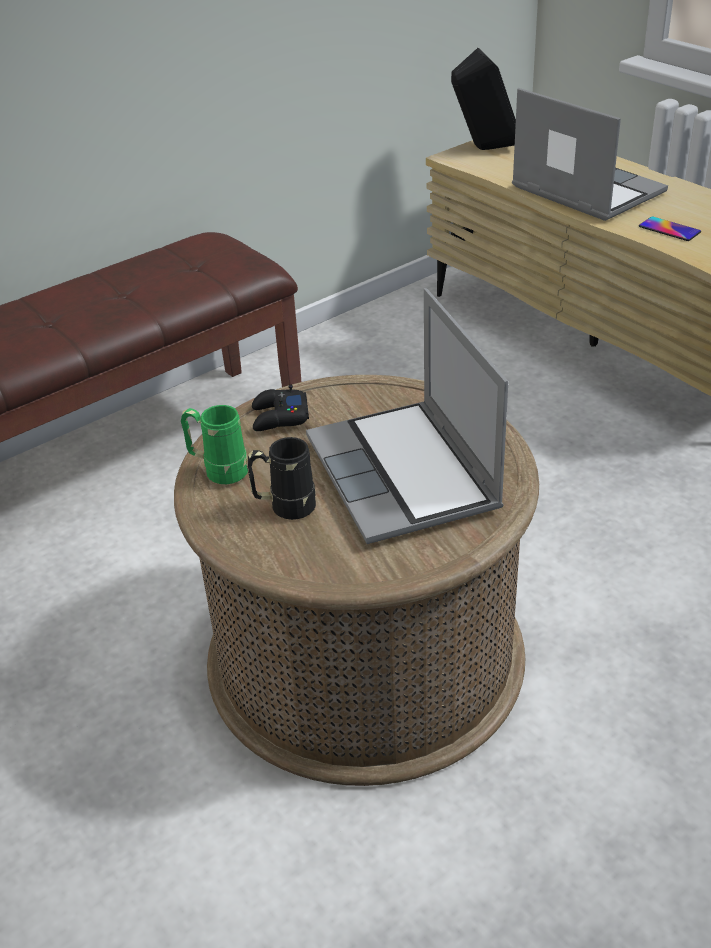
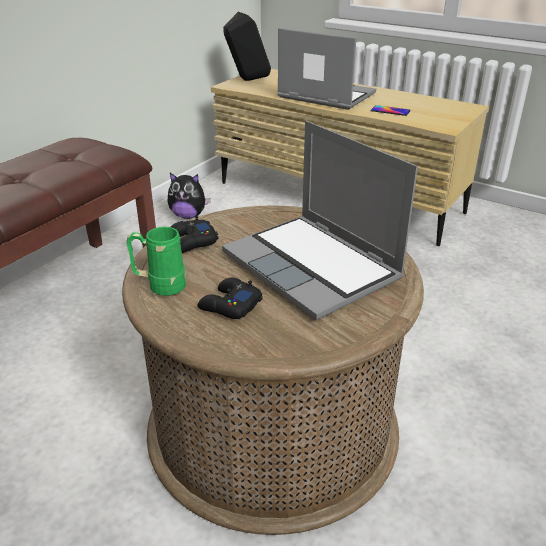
camera: 20 degrees left, 5 degrees down
black mug [246,437,316,520] -> black game controller [197,277,263,319]
none -> plush toy [167,173,211,219]

